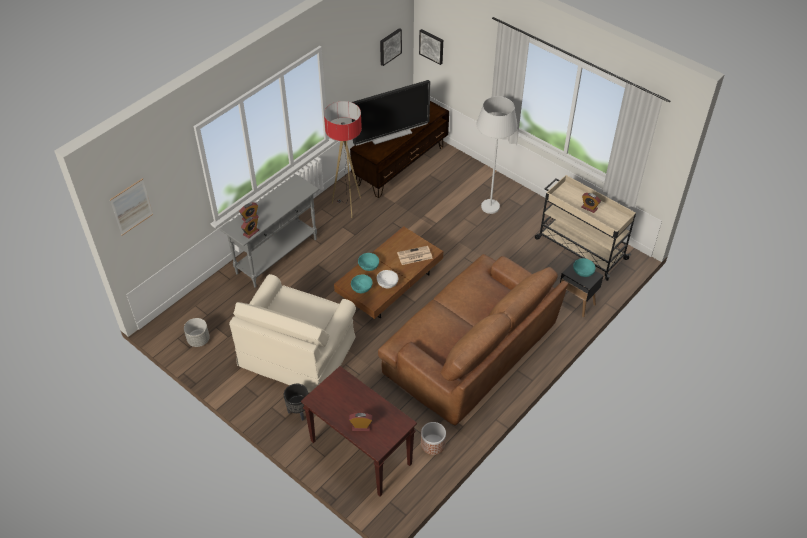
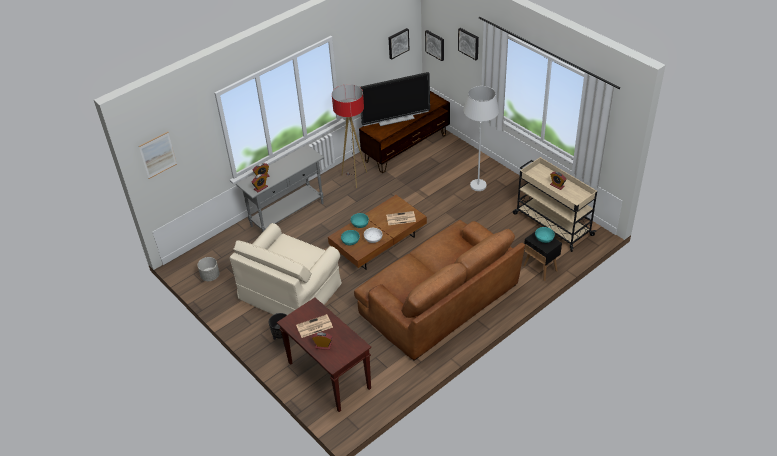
camera: 10 degrees right, 5 degrees down
planter [421,422,446,455] -> none
none -> newspaper [296,314,333,338]
none -> picture [458,28,479,60]

